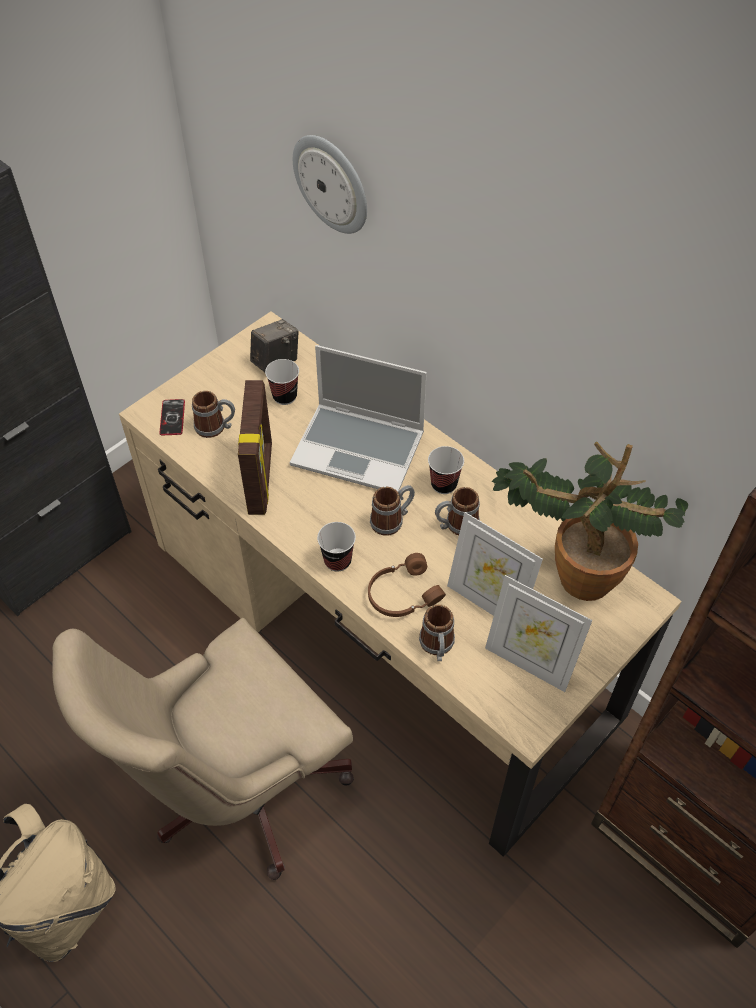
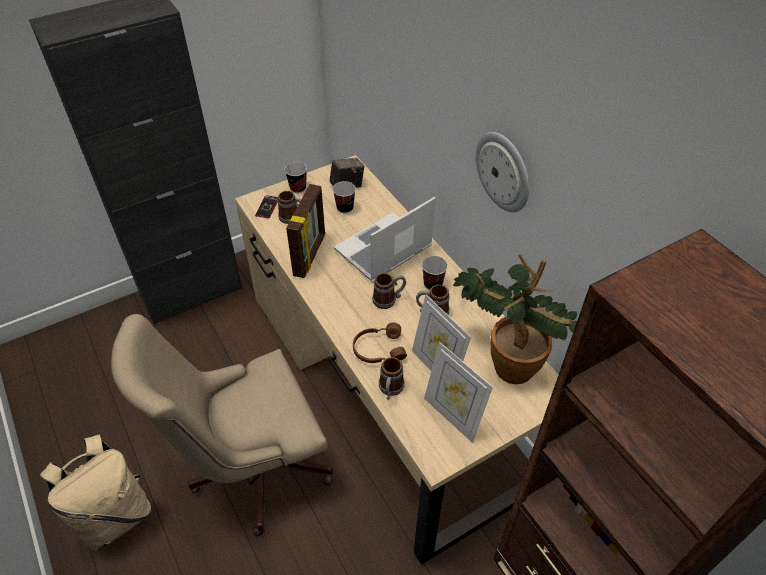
camera: 15 degrees right, 5 degrees down
laptop [290,345,427,492] -> laptop turned 105 degrees clockwise [334,197,435,282]
wall clock [293,135,367,234] -> wall clock moved to [476,132,529,212]
cup [317,522,356,572] -> cup moved to [284,162,307,193]

